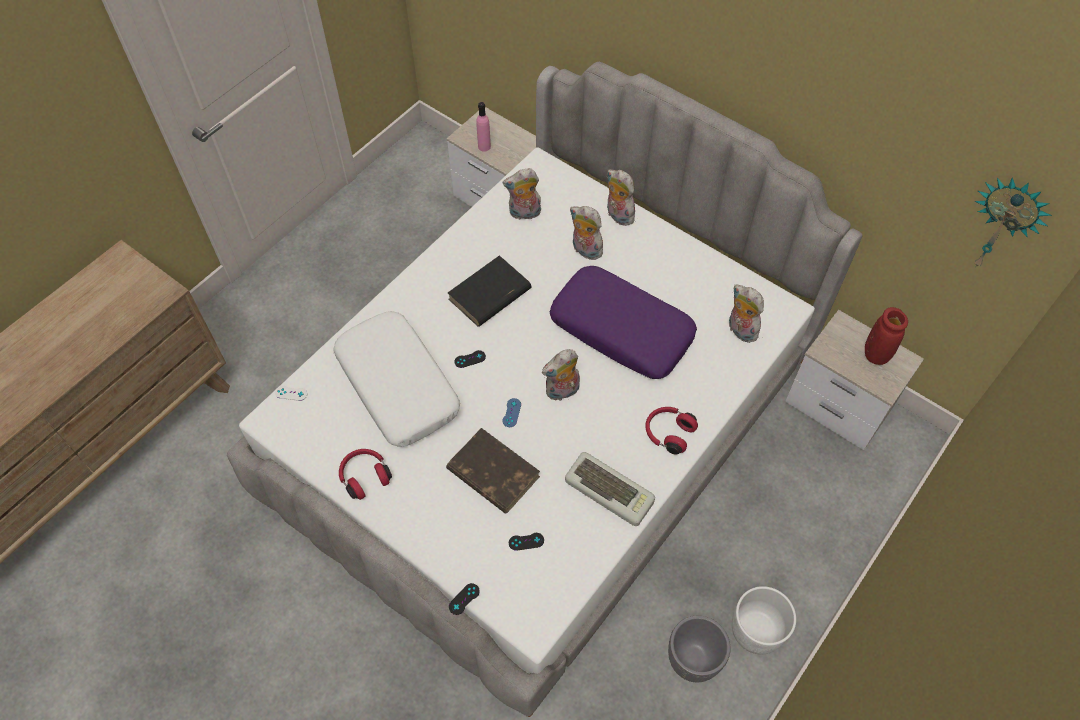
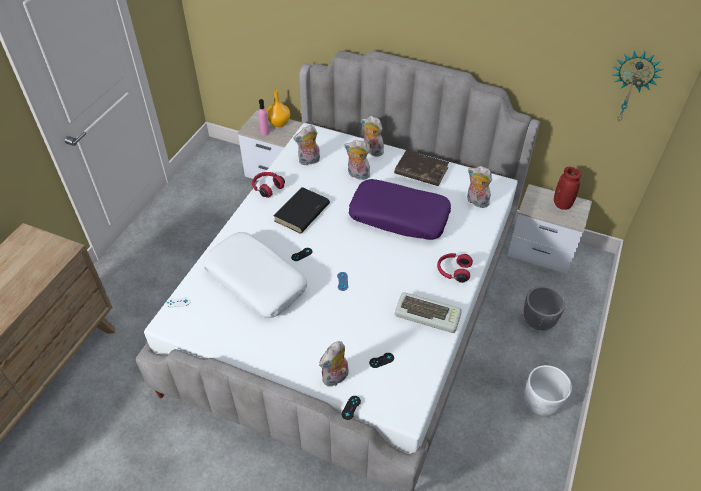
camera: 15 degrees left, 10 degrees down
red headphones [339,449,392,500] -> red headphones moved to [252,172,285,198]
brown book [446,428,540,514] -> brown book moved to [394,150,449,186]
plush toy [542,349,580,401] -> plush toy moved to [319,341,349,387]
grey planter [668,615,730,683] -> grey planter moved to [524,286,565,330]
none -> orange vase [267,90,290,127]

